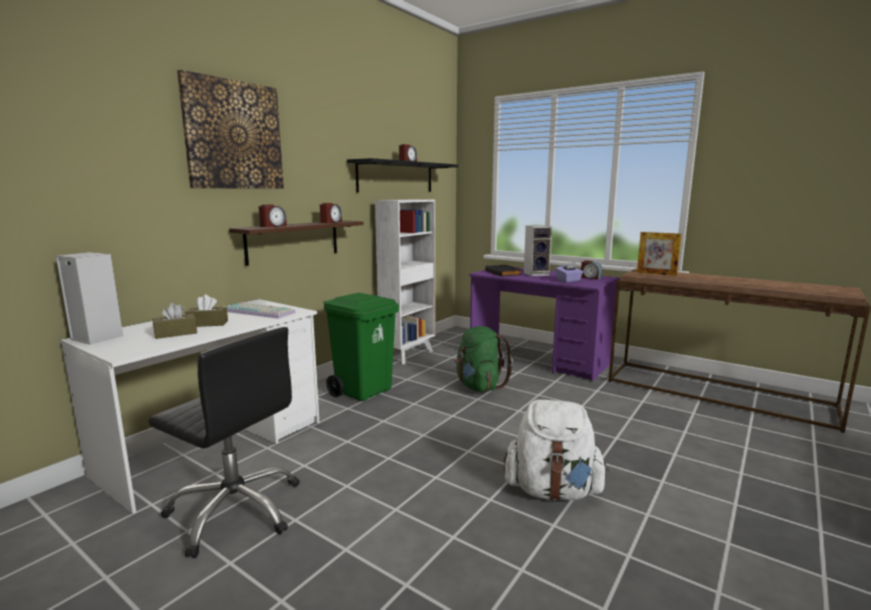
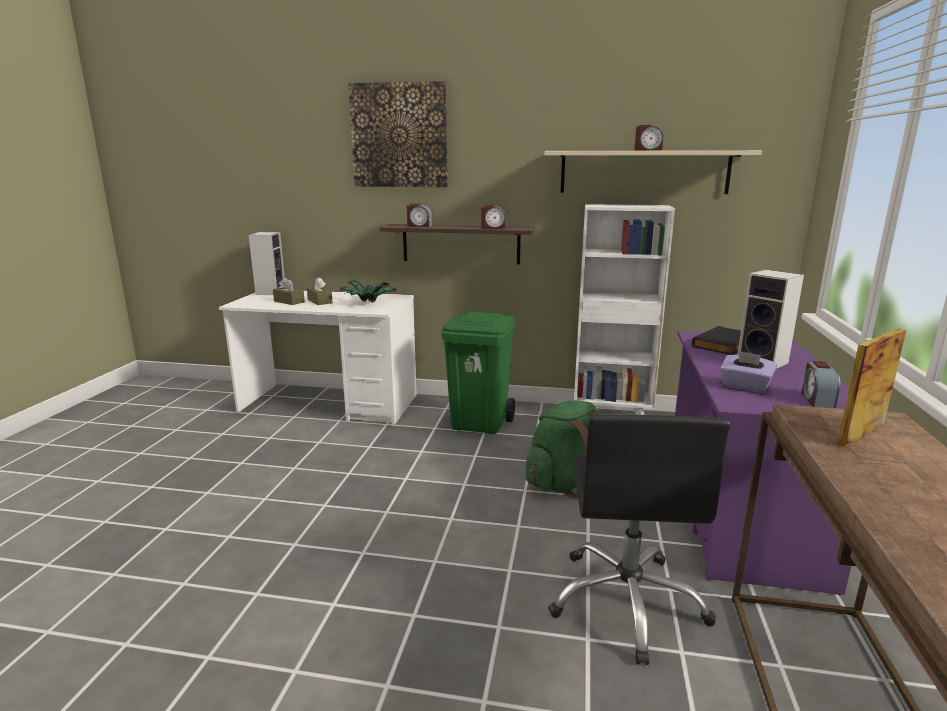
camera: 65 degrees right, 5 degrees up
black office chair [149,327,299,558] -> black office chair moved to [548,414,730,665]
keyboard [227,302,296,319] -> potted plant [340,280,396,303]
black shelf [347,158,459,192] -> beige shelf [544,150,762,194]
white backpack [504,400,609,501] -> none
picture frame [637,232,682,276] -> picture frame turned 45 degrees clockwise [837,329,906,447]

